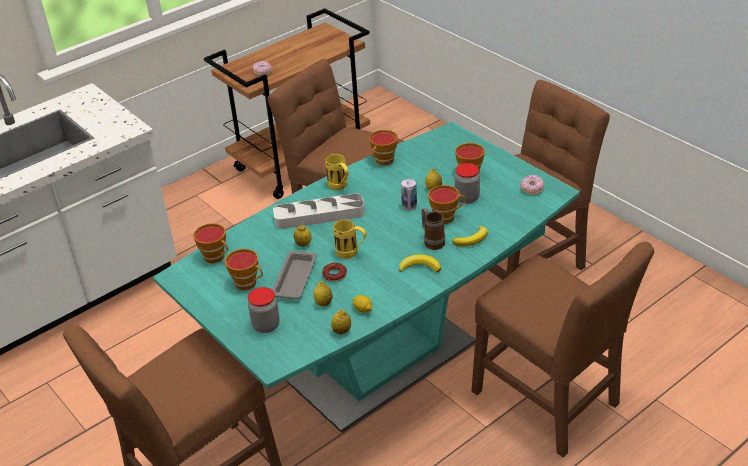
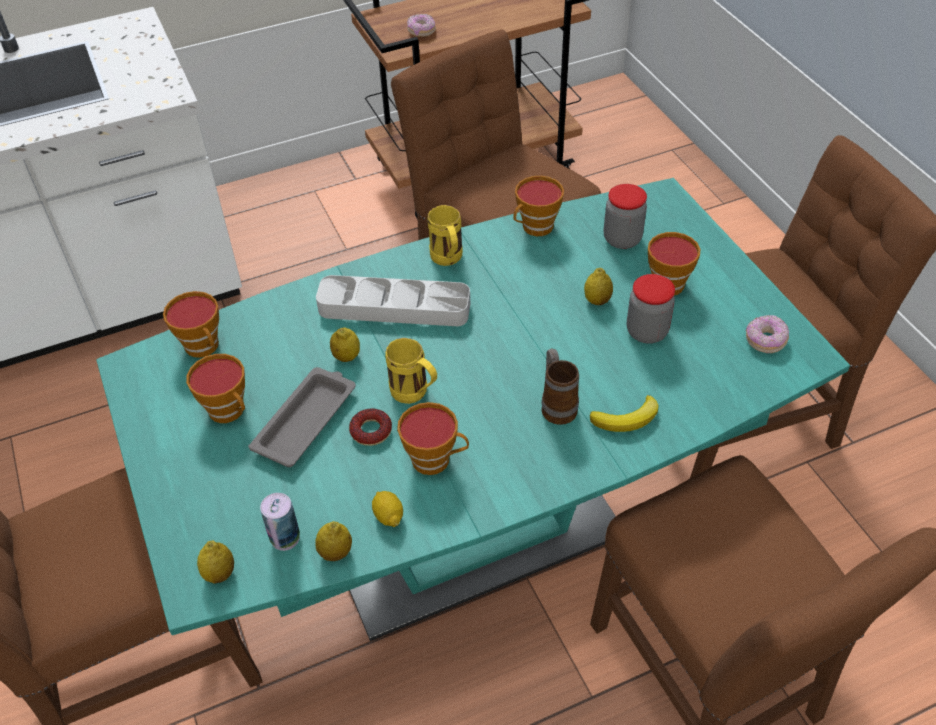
camera: 15 degrees right, 10 degrees up
jar [248,287,279,333] -> jar moved to [604,184,647,249]
lemon [313,281,332,306] -> lemon moved to [197,540,234,584]
banana [399,254,441,272] -> none
can [401,179,417,211] -> can moved to [260,493,300,551]
cup [428,185,466,224] -> cup moved to [397,402,469,475]

